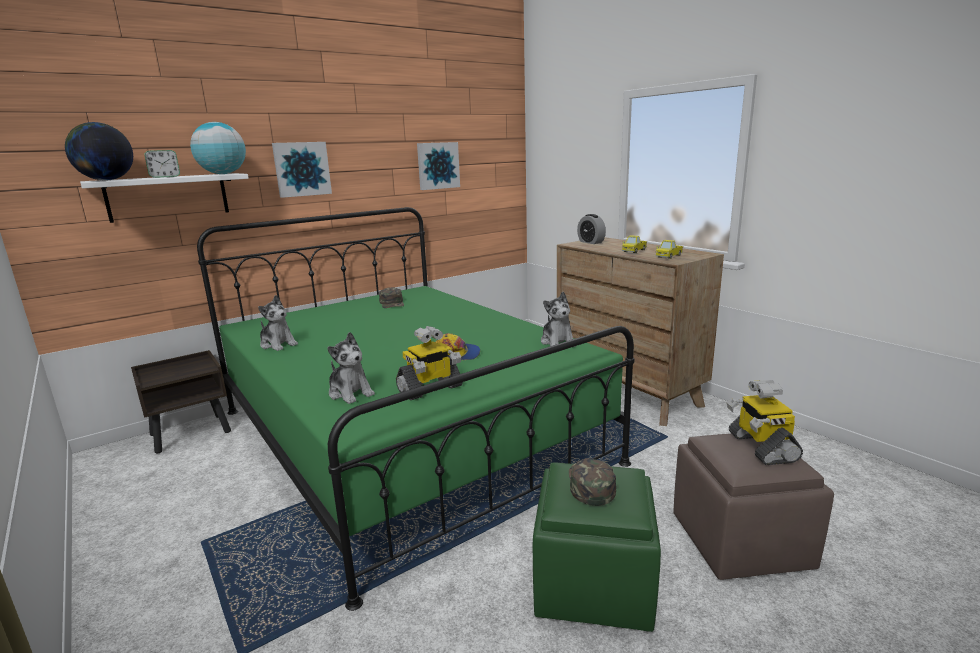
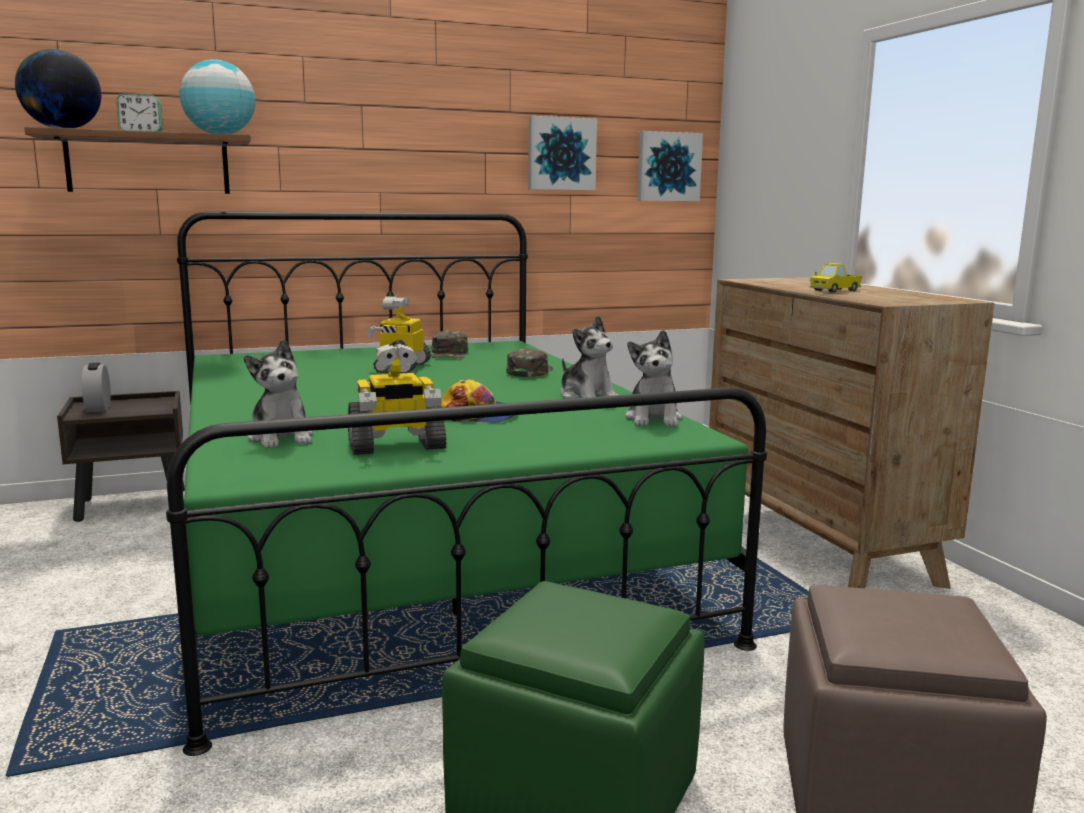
camera: 15 degrees right, 5 degrees down
white shelf [80,173,249,223] -> brown shelf [24,127,251,194]
plush toy [258,295,298,351] -> plush toy moved to [561,316,618,399]
picture [272,142,332,198] -> picture moved to [637,131,703,201]
green cap [569,458,616,506] -> green cap moved to [506,349,553,377]
alarm clock [577,214,606,244] -> alarm clock moved to [82,363,111,413]
toy truck [655,240,683,259] -> none
toy robot [727,380,803,465] -> toy robot moved to [367,296,431,373]

